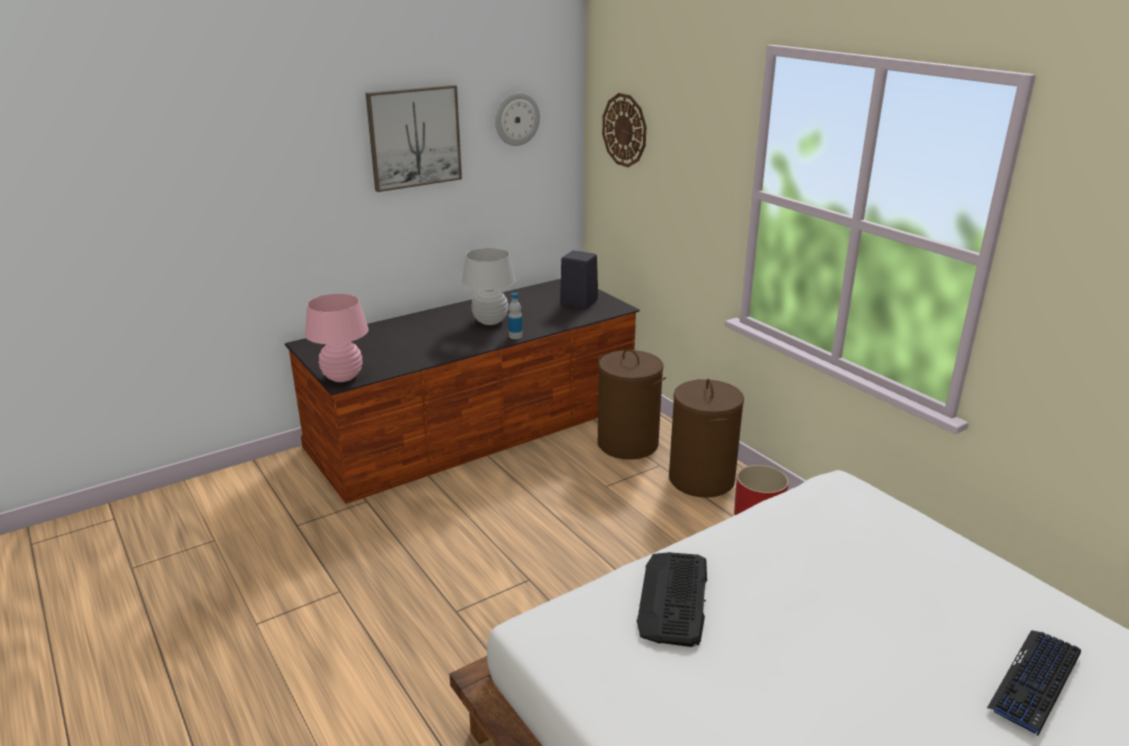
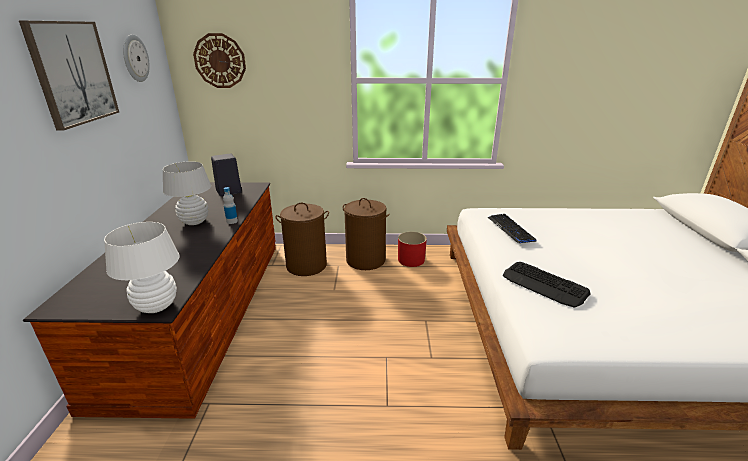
camera: 55 degrees left, 0 degrees up
pink table lamp [305,293,369,382] -> white table lamp [104,222,180,313]
keyboard [987,630,1081,736] -> keyboard moved to [488,214,537,243]

